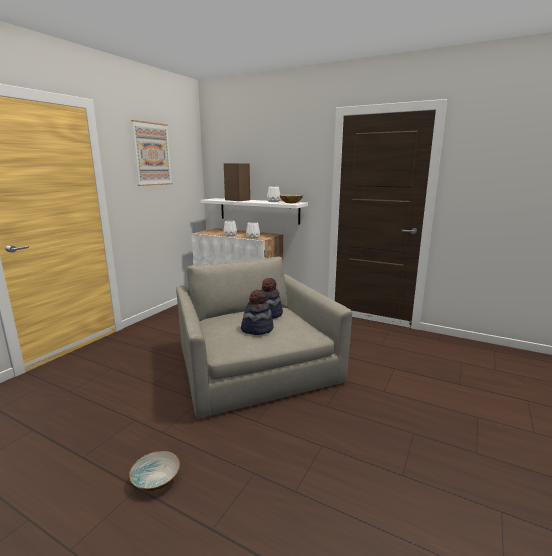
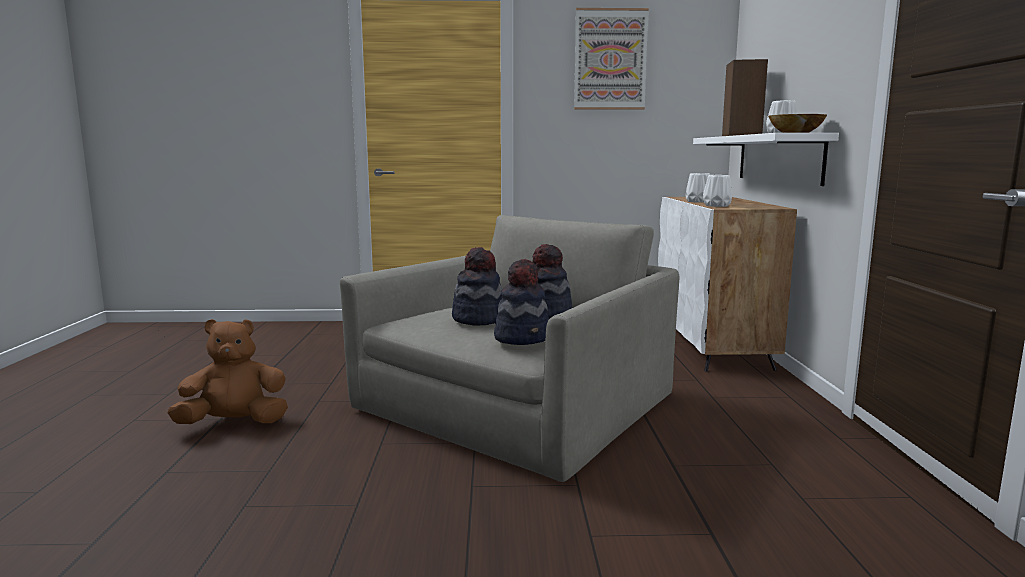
camera: 60 degrees right, 5 degrees down
bowl [129,451,180,491] -> brown plush toy [167,319,288,424]
none -> hat [494,259,549,345]

